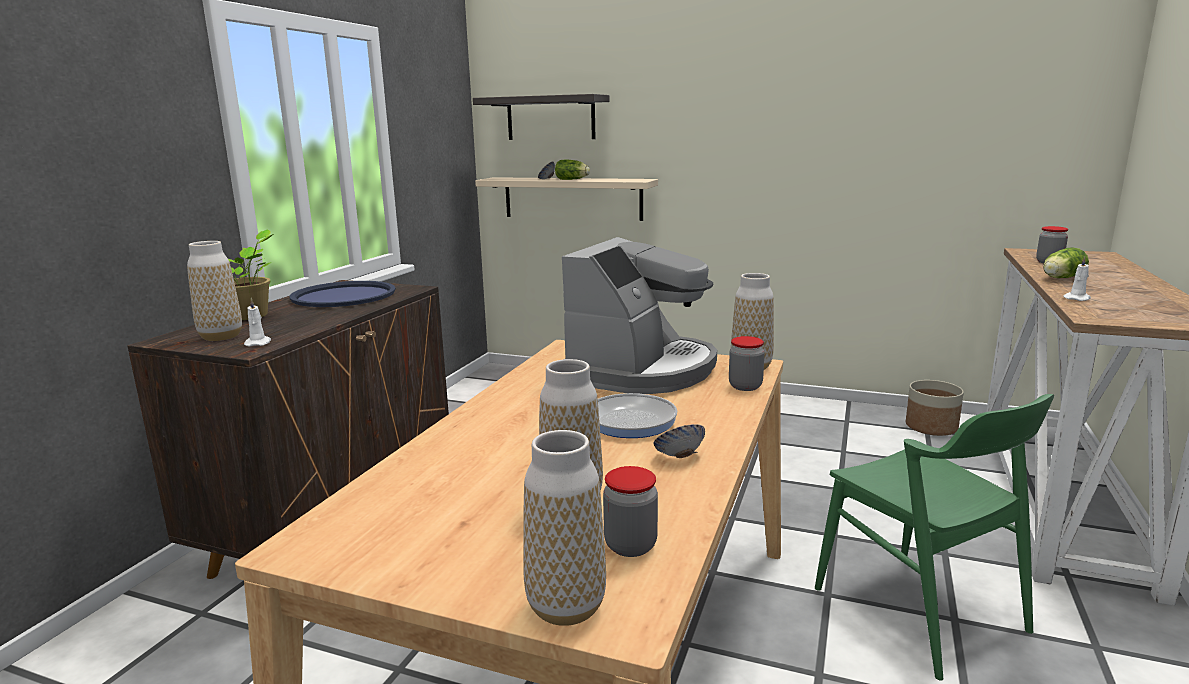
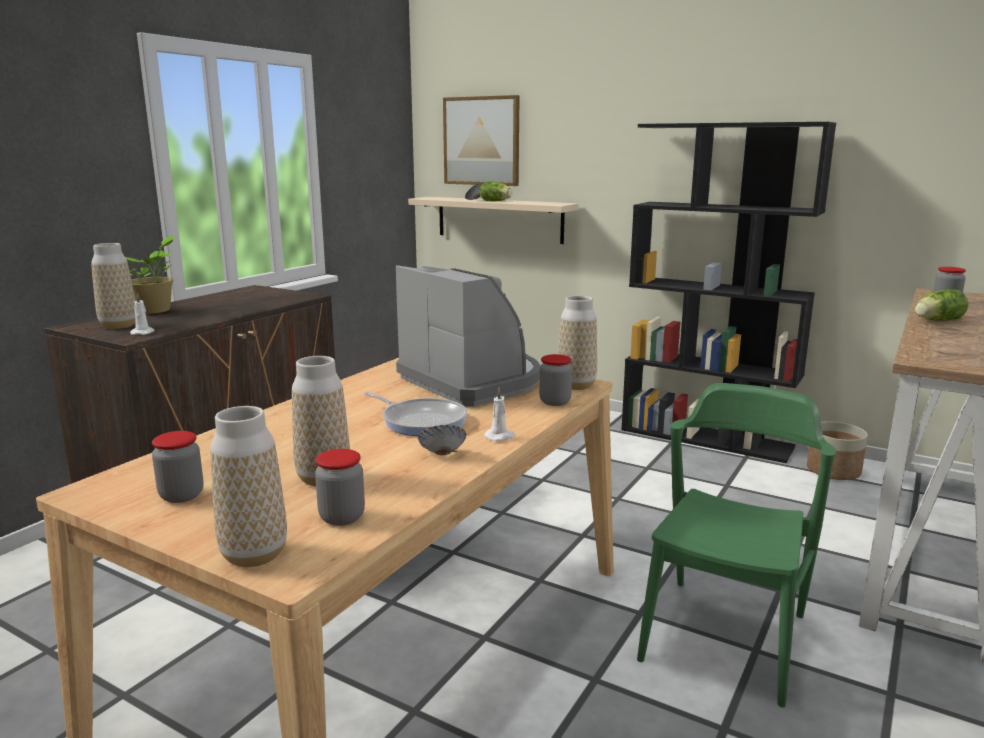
camera: 10 degrees right, 0 degrees up
blue tray [290,281,396,307] -> none
shelf [473,94,610,140] -> picture [443,95,520,186]
coffee machine [562,237,717,394] -> coffee machine turned 75 degrees counterclockwise [396,265,541,407]
green chair [815,394,1054,681] -> green chair turned 135 degrees counterclockwise [637,383,836,708]
white candle [1063,256,1091,301] -> white candle moved to [484,388,515,441]
none -> jar [152,431,204,503]
none -> black bookcase [621,122,836,463]

